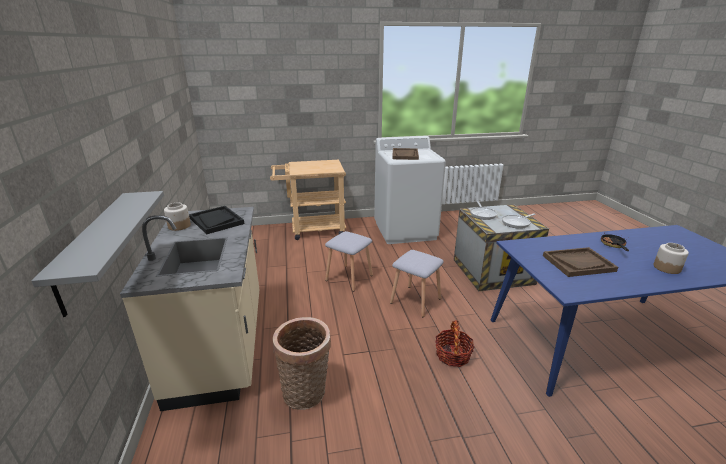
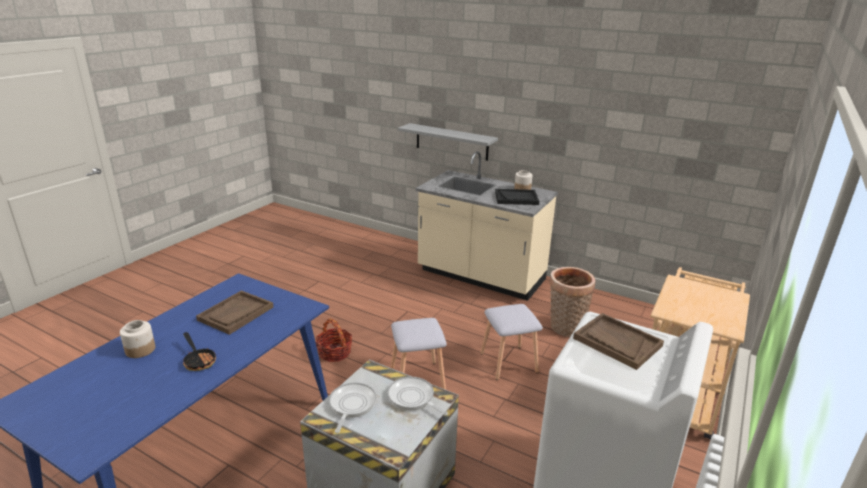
camera: 130 degrees right, 0 degrees up
basket [273,317,331,410] -> basket moved to [549,267,596,337]

